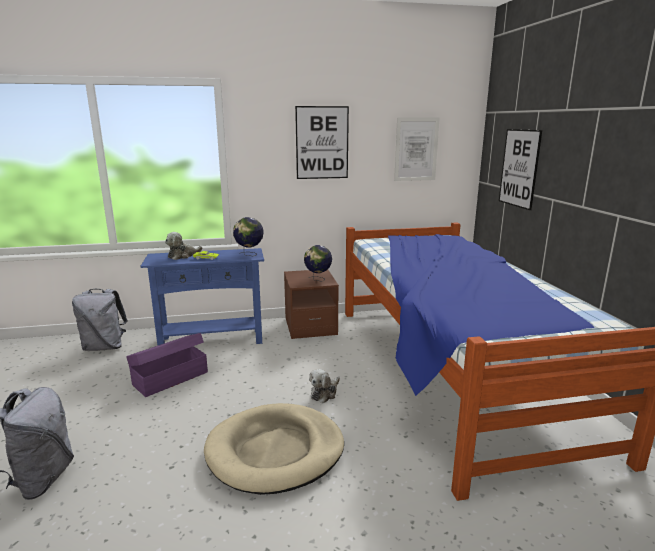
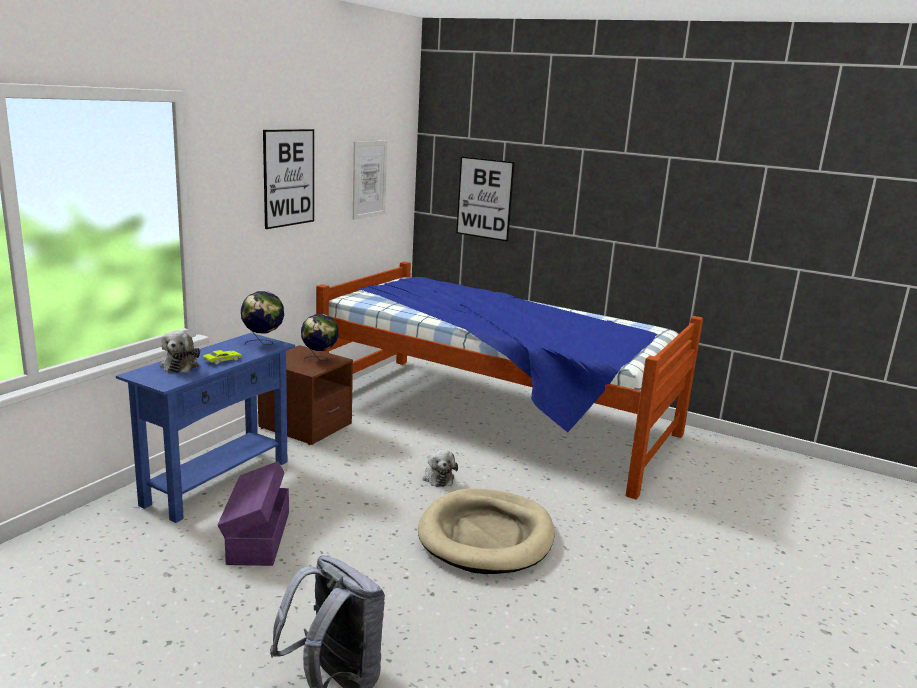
camera: 50 degrees left, 0 degrees up
grey backpack [72,289,128,351] -> none

